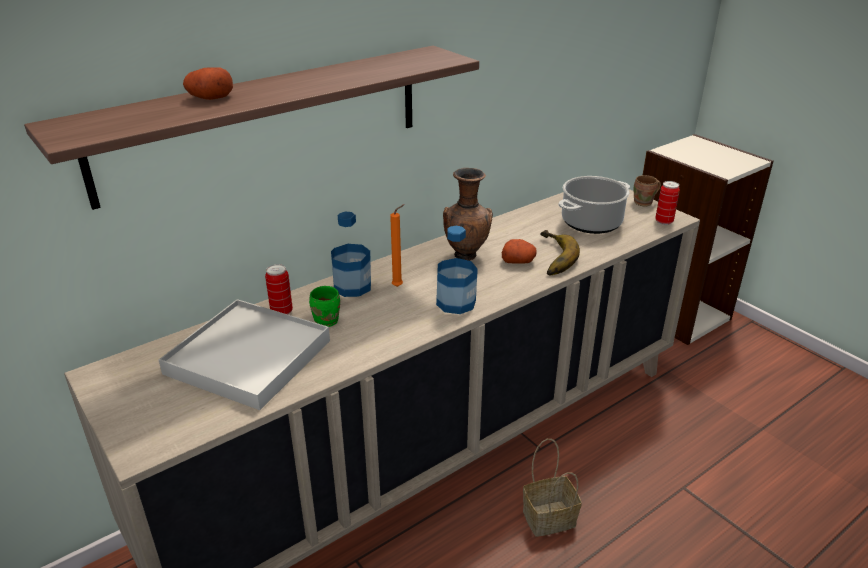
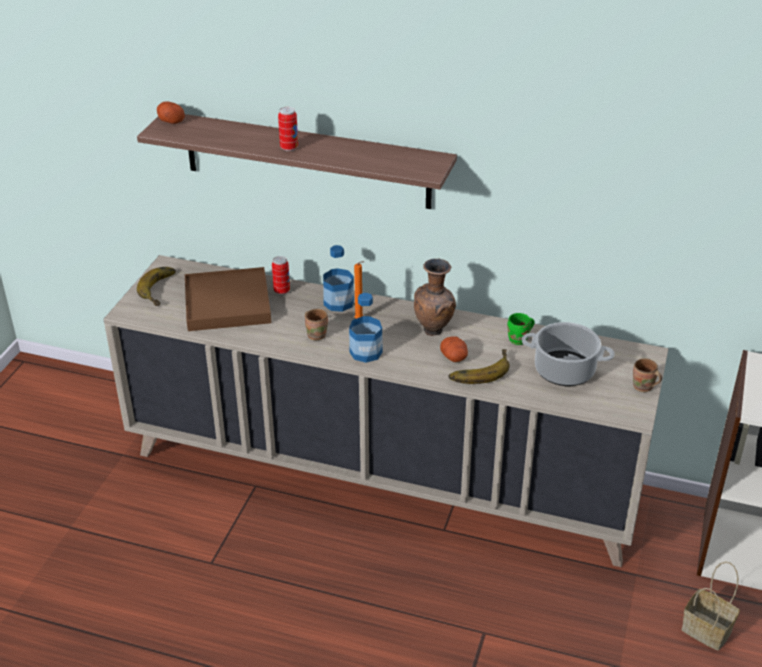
camera: 55 degrees right, 5 degrees up
white tray [159,299,330,410] -> brown tray [185,267,271,331]
potato [183,67,233,100] -> potato moved to [157,101,185,124]
green mug [309,286,340,327] -> green mug moved to [507,313,535,345]
basket [523,439,582,537] -> basket moved to [682,562,740,651]
can [655,181,680,225] -> can moved to [278,107,298,151]
none -> banana [137,267,176,306]
none -> brown mug [305,309,328,340]

